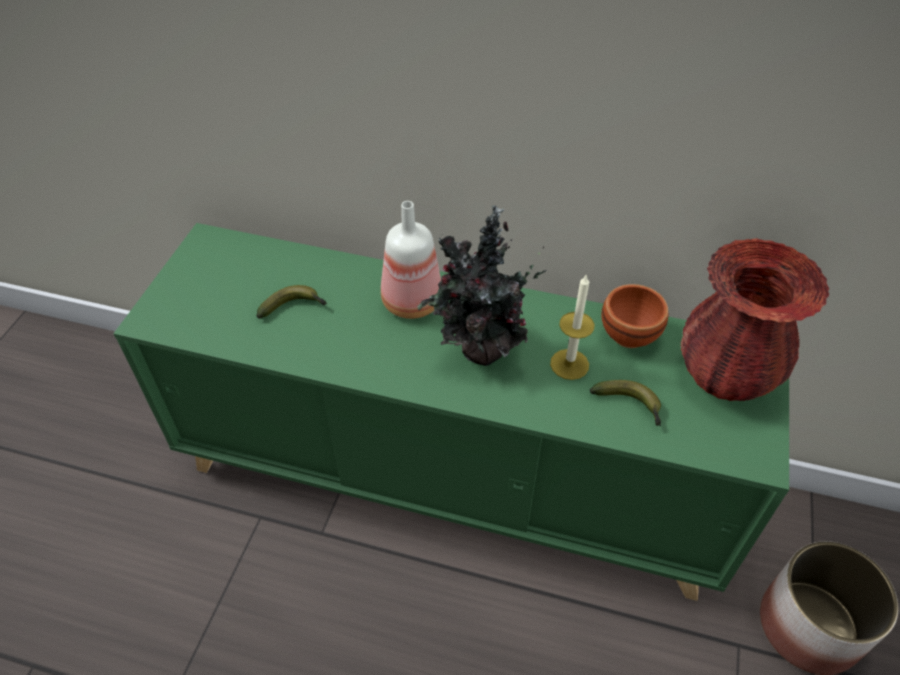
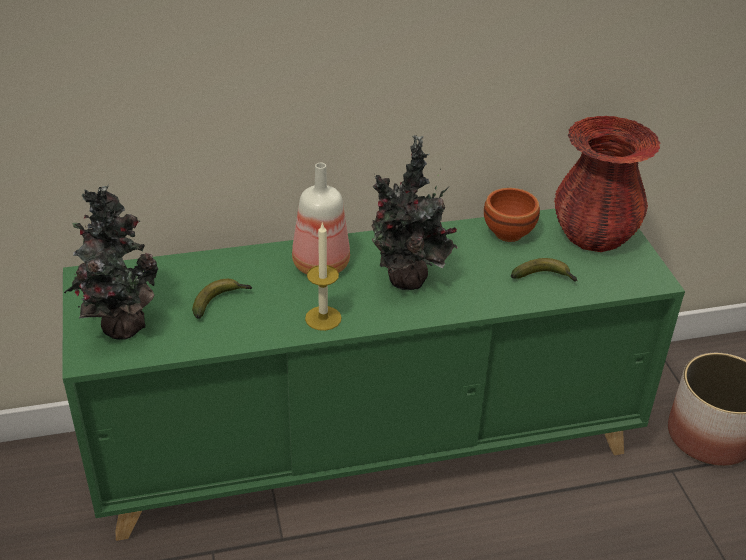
camera: 30 degrees left, 10 degrees down
candle [550,275,595,380] -> candle moved to [305,222,342,331]
none -> potted plant [64,184,159,340]

